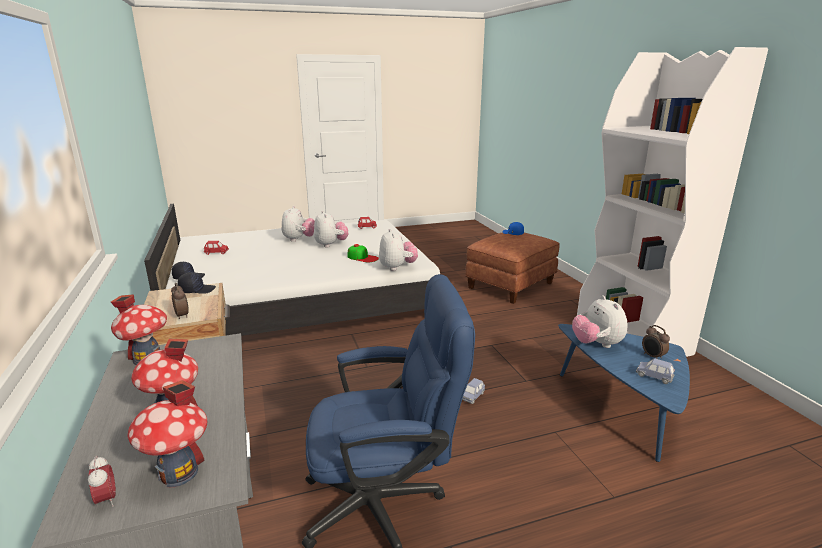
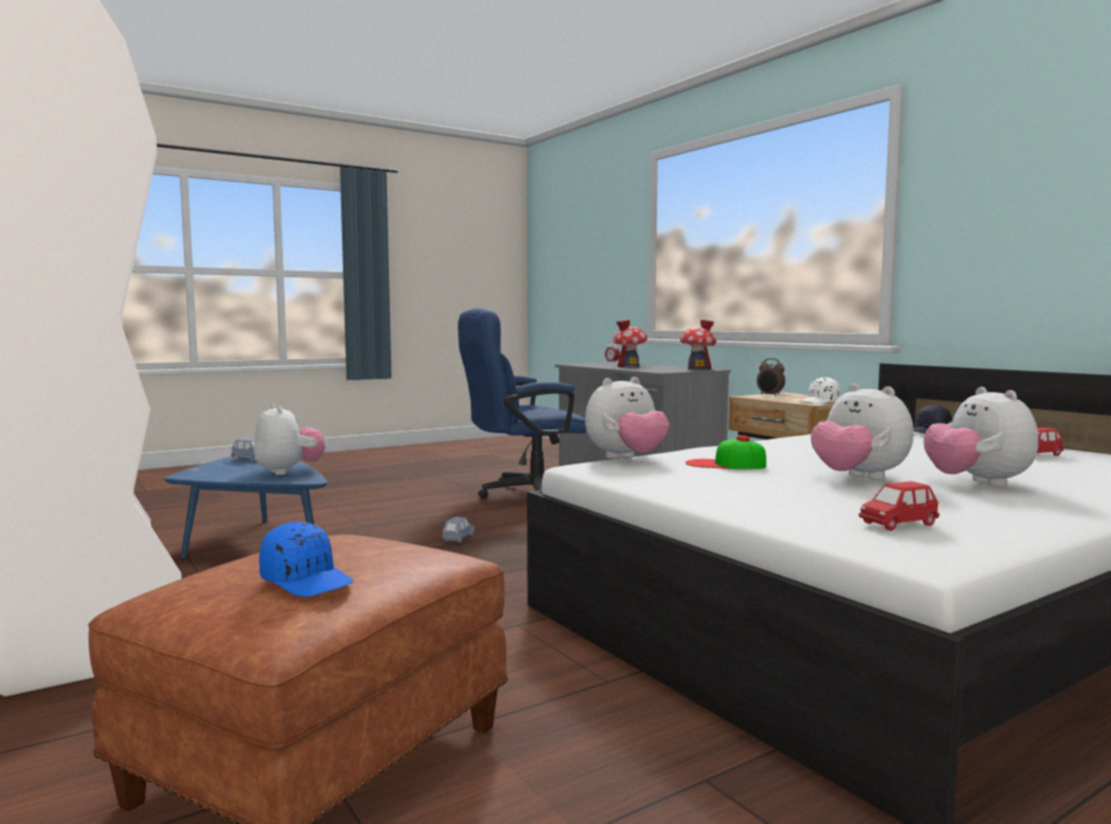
camera: 165 degrees right, 15 degrees down
toy house [128,380,207,487] -> none
black cap [178,272,216,294] -> white cap [799,377,840,404]
plush toy [379,229,418,271] -> plush toy turned 90 degrees counterclockwise [585,377,670,459]
alarm clock [642,325,670,359] -> none

